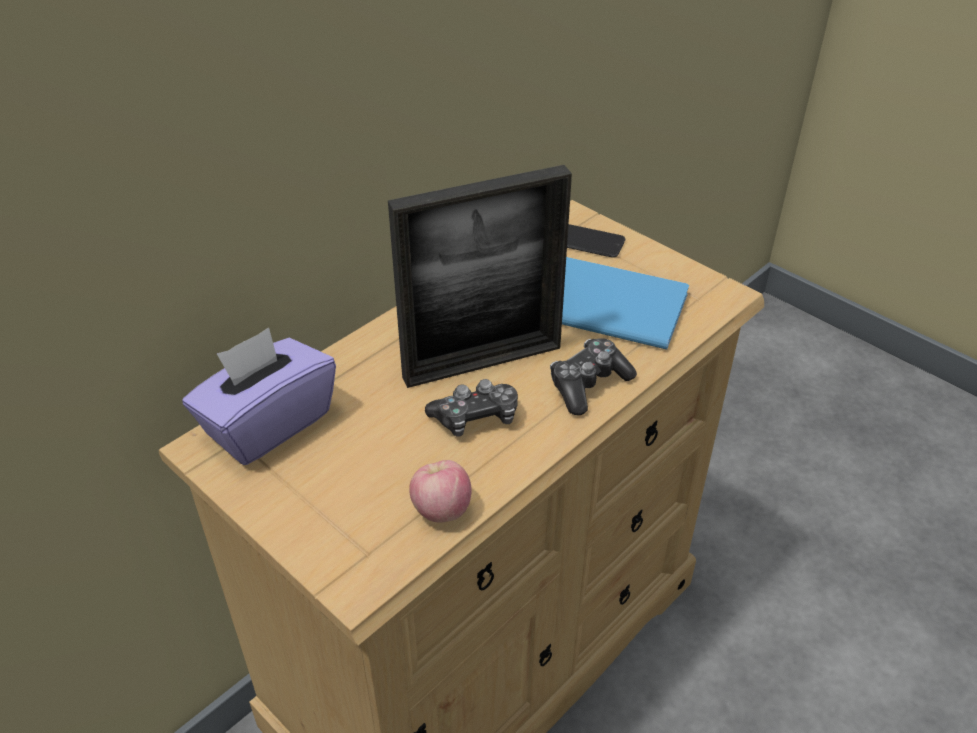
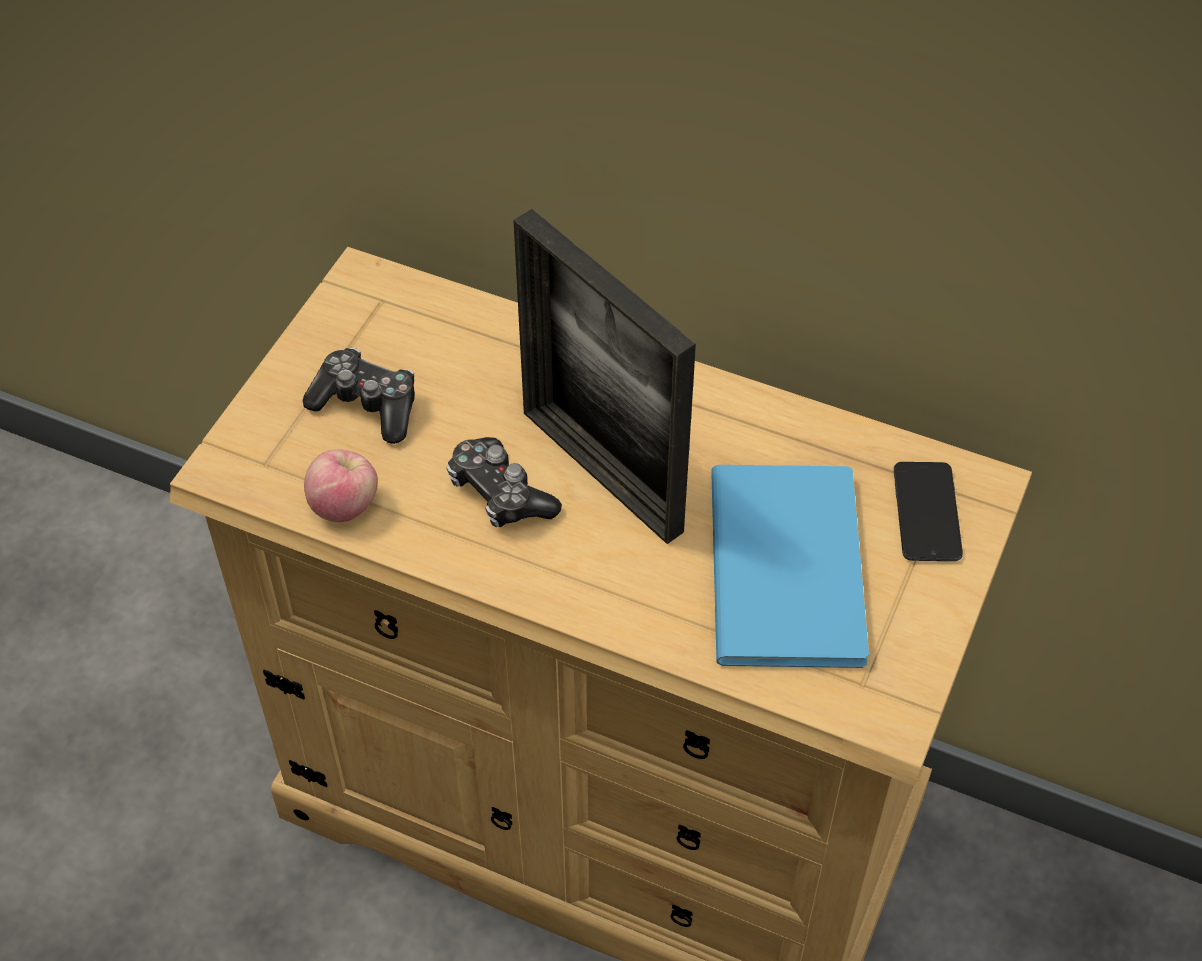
camera: 70 degrees right, 10 degrees up
purple tissue box [182,328,336,465] -> none
game controller [550,338,637,415] -> game controller moved to [303,347,415,444]

